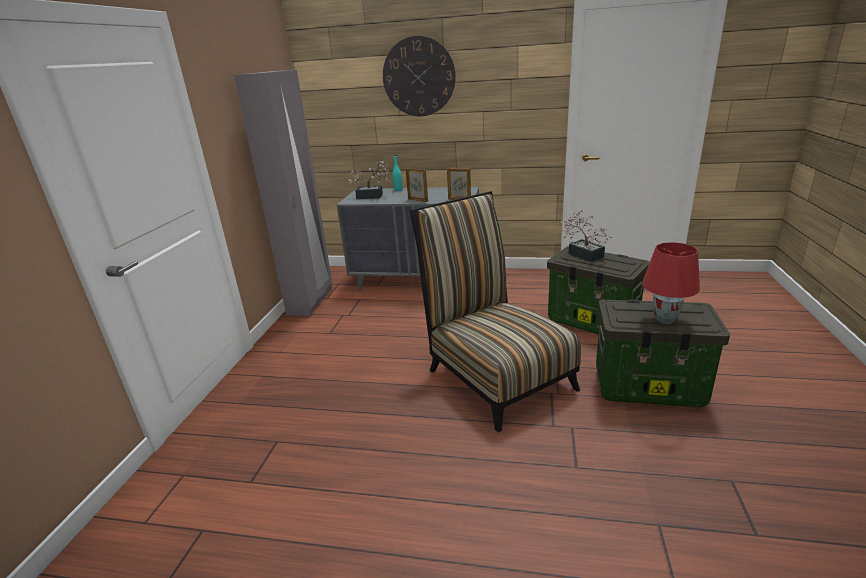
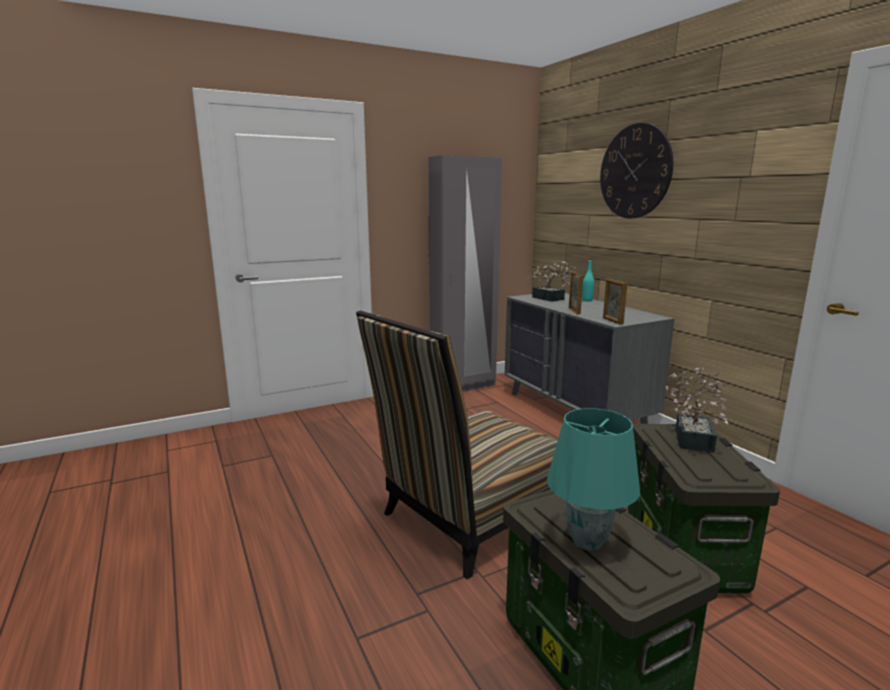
camera: 50 degrees right, 10 degrees down
chair [410,191,581,432] -> chair turned 150 degrees counterclockwise [356,311,558,579]
red table lamp [642,242,700,324] -> turquoise table lamp [547,408,640,551]

